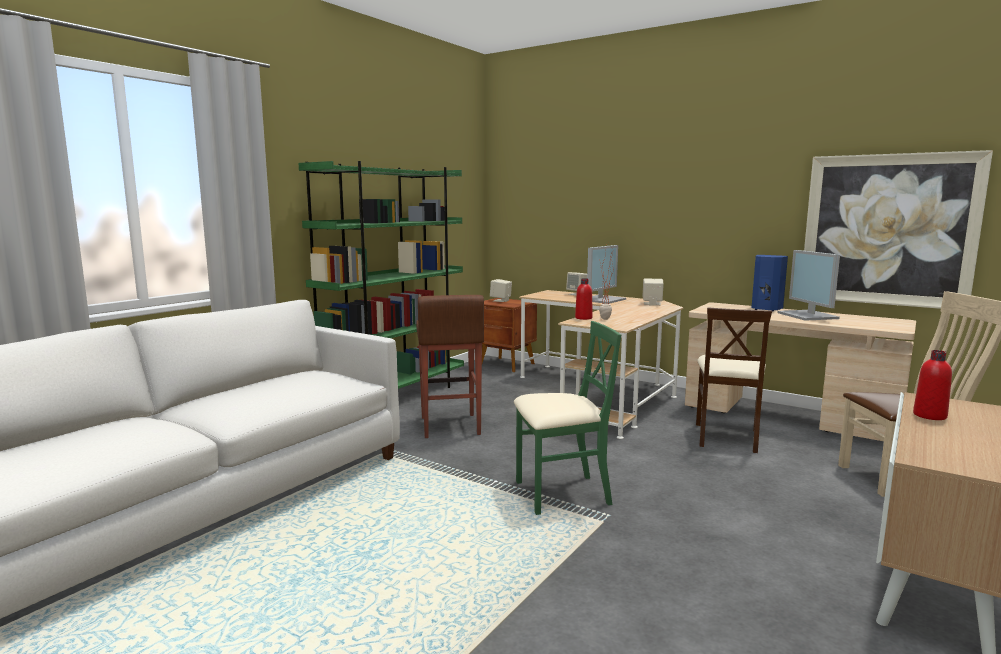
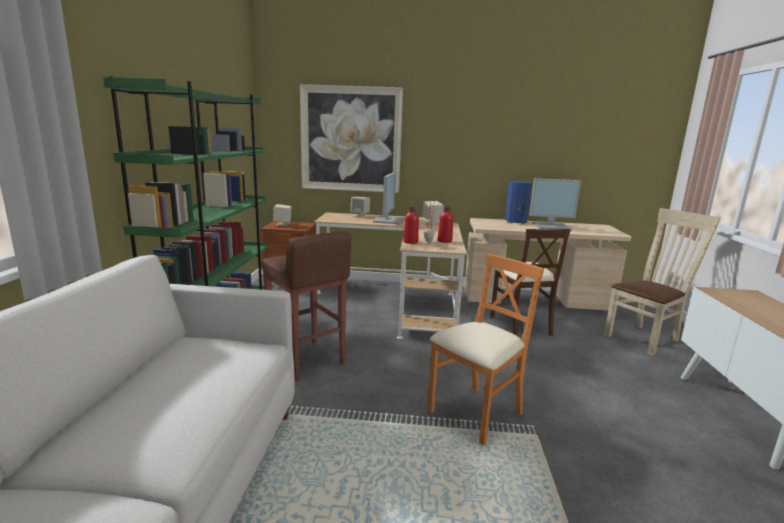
camera: 30 degrees left, 5 degrees up
green chair [514,321,621,515] -> orange chair [427,254,544,446]
monitor [777,250,840,321] -> monitor turned 45 degrees counterclockwise [529,178,581,230]
picture [804,150,993,309] -> picture moved to [300,84,403,193]
red bottle [913,350,952,420] -> red bottle moved to [438,207,453,243]

